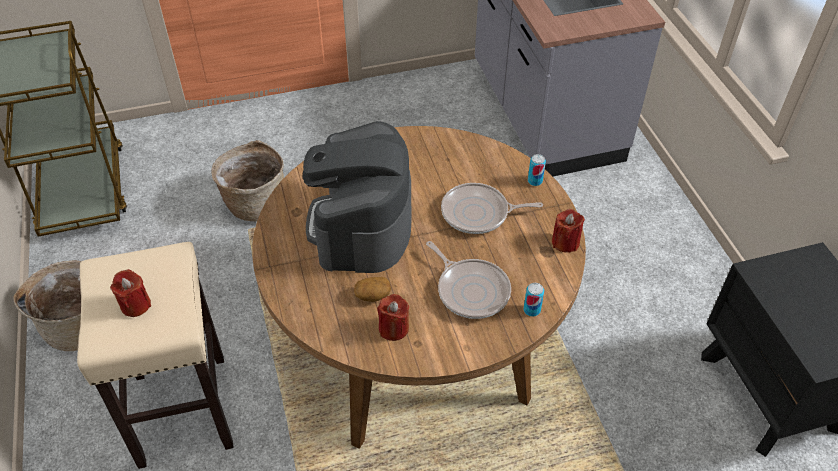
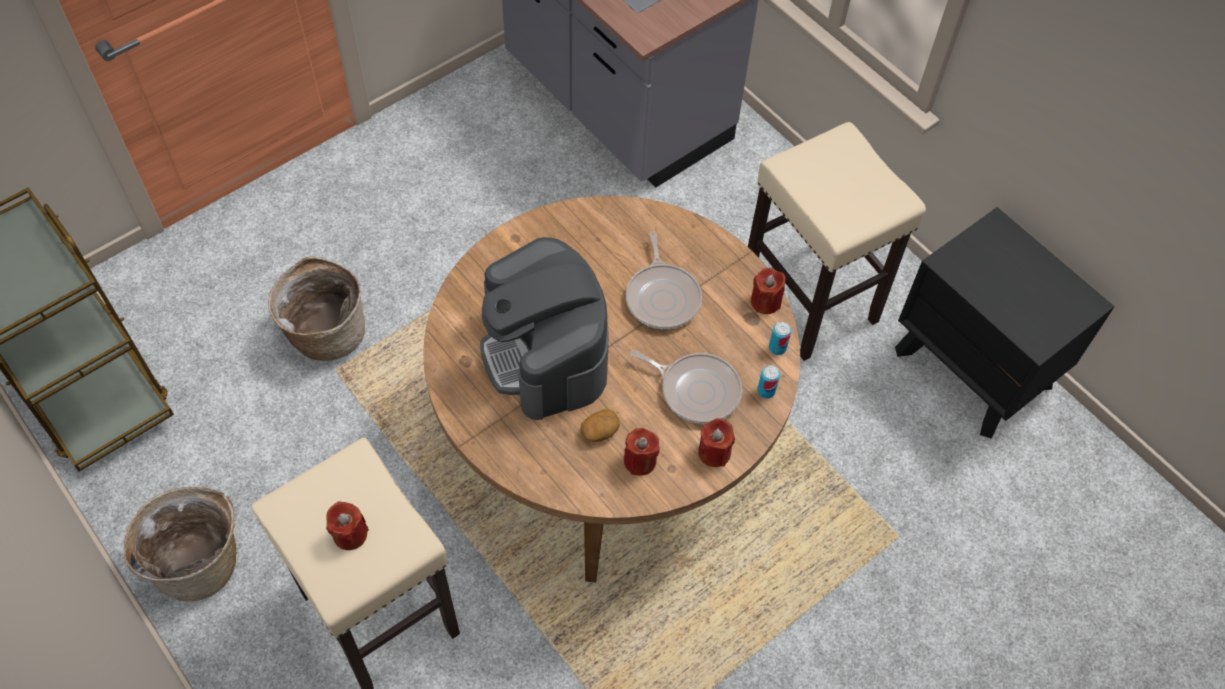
camera: 25 degrees left, 10 degrees up
frying pan [441,183,543,234] -> frying pan turned 75 degrees counterclockwise [626,231,702,329]
can [528,154,546,186] -> can moved to [769,322,792,355]
none -> red candle [698,418,735,467]
none -> beige stool [748,122,926,361]

